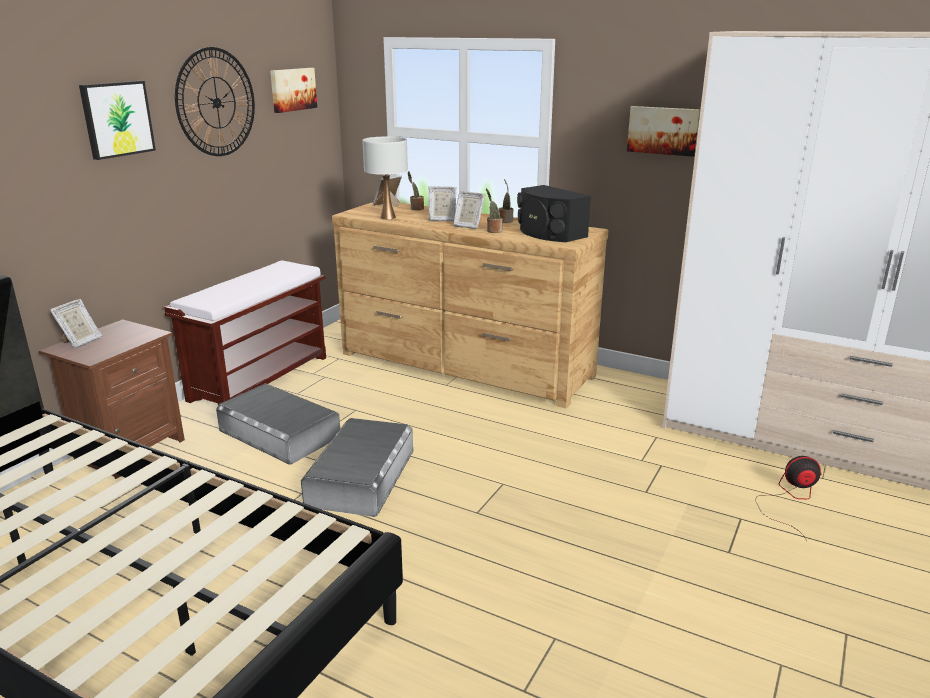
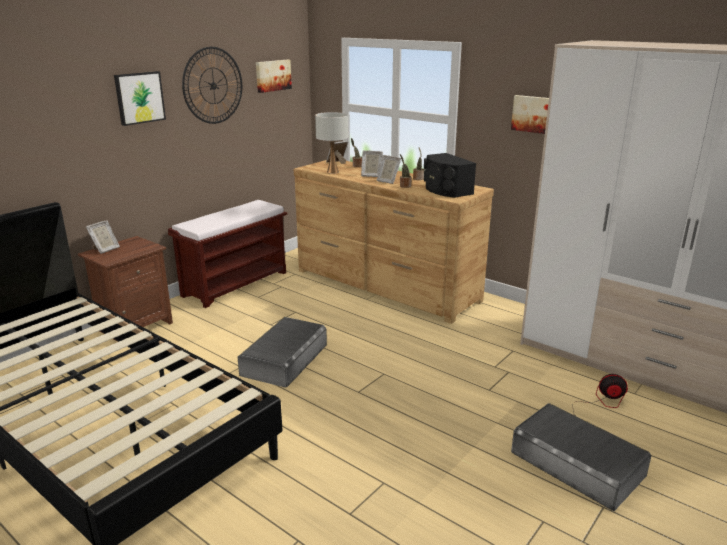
camera: 10 degrees right, 0 degrees up
grey storage box [216,383,340,465] -> grey storage box moved to [511,403,652,511]

